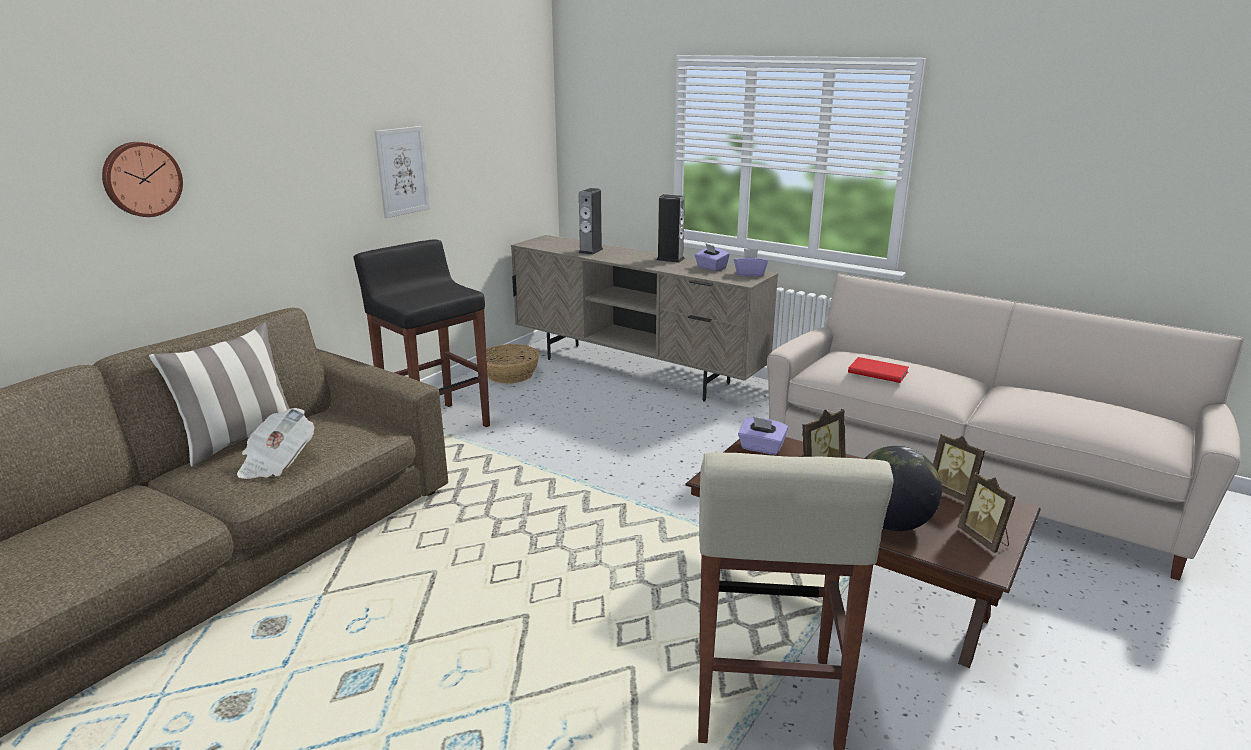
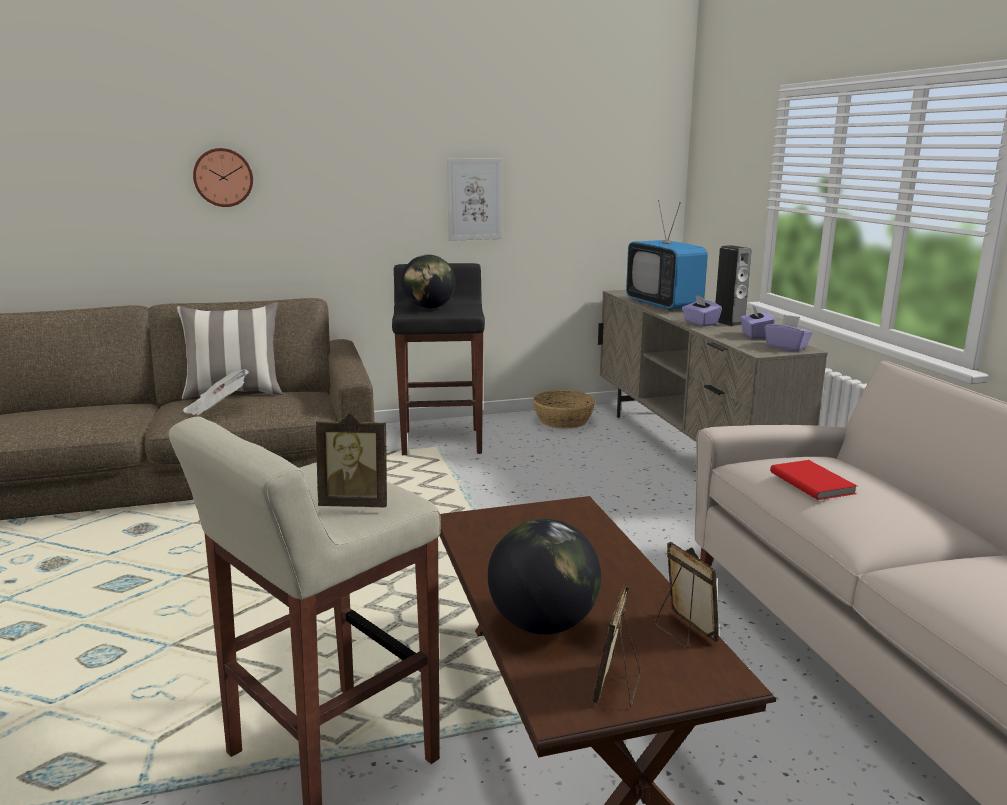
camera: 40 degrees right, 5 degrees down
speaker [579,188,603,255] -> television [626,200,708,310]
purple tissue box [738,417,788,455] -> purple tissue box moved to [682,295,722,326]
picture frame [933,434,985,502] -> picture frame turned 150 degrees clockwise [655,542,719,648]
none -> globe [401,255,455,309]

